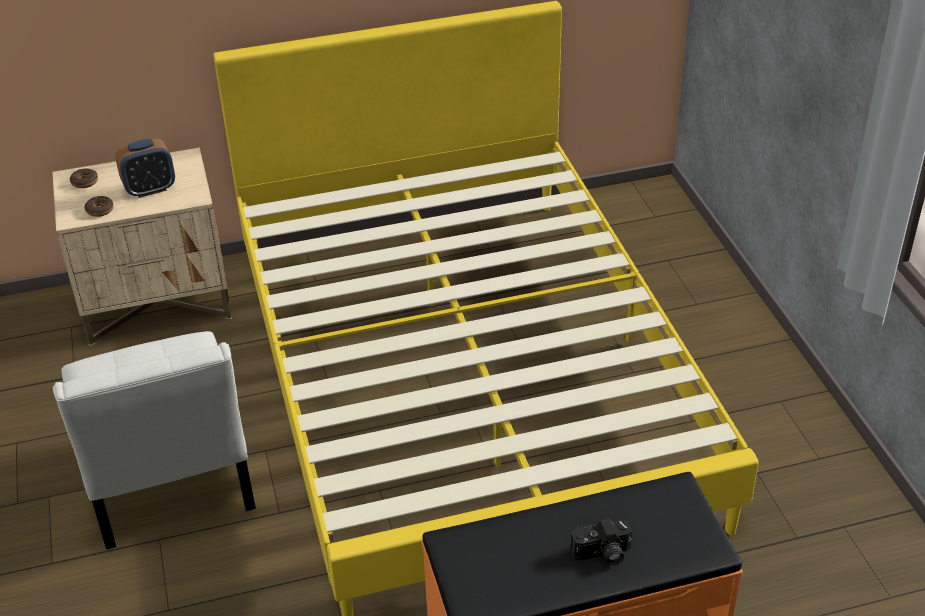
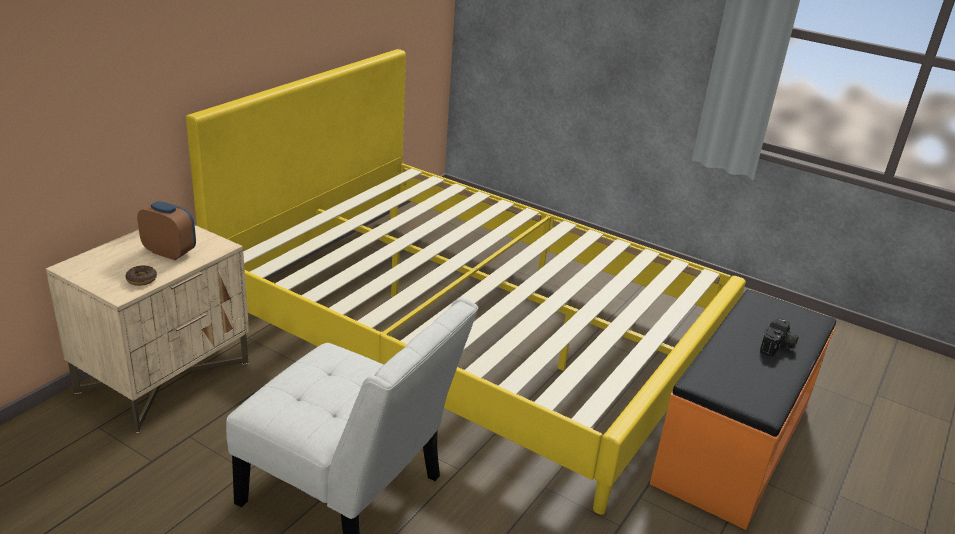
camera: 45 degrees left, 10 degrees down
donut [70,168,98,188] -> none
alarm clock [115,138,175,198] -> alarm clock turned 90 degrees counterclockwise [137,201,196,260]

